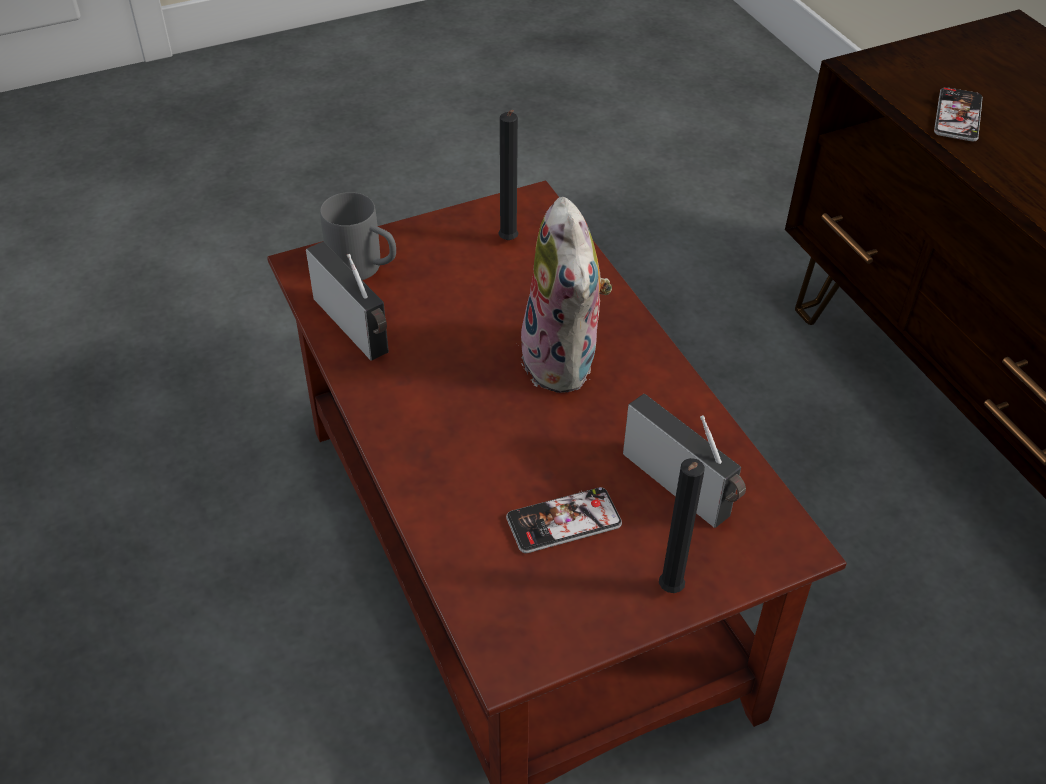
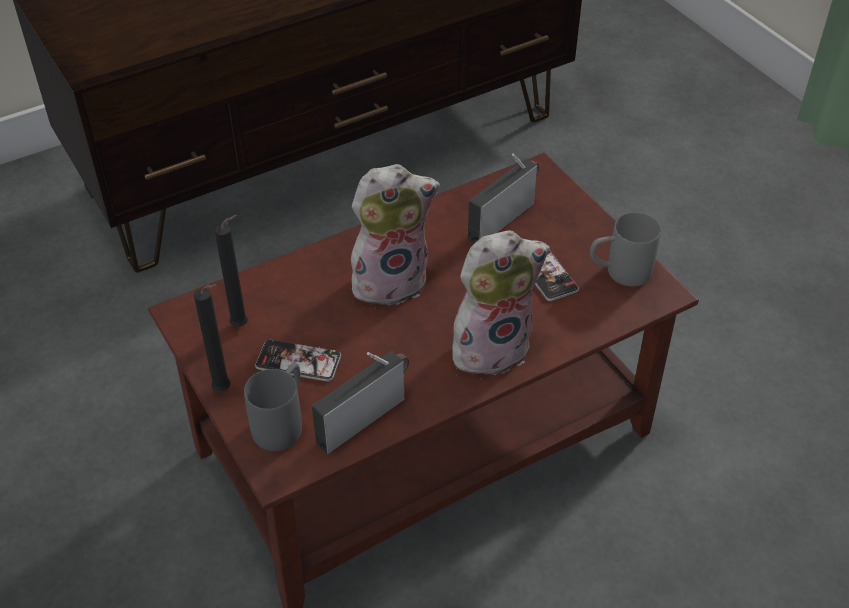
camera: 95 degrees left, 0 degrees up
black candle [659,458,705,593] -> black candle moved to [194,284,231,392]
phone [934,87,983,142] -> phone moved to [255,340,341,382]
none -> plush toy [452,230,550,375]
none -> grey mug [590,212,661,286]

